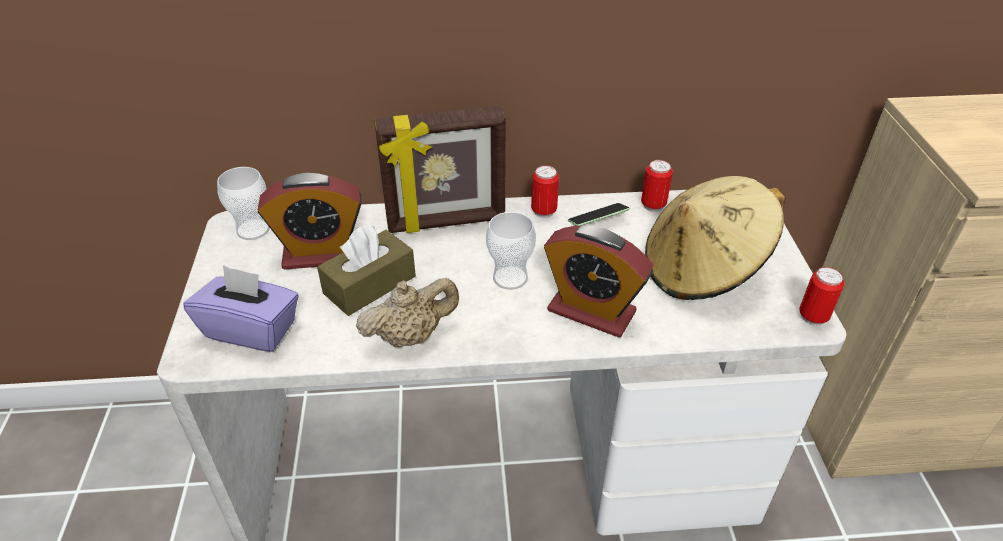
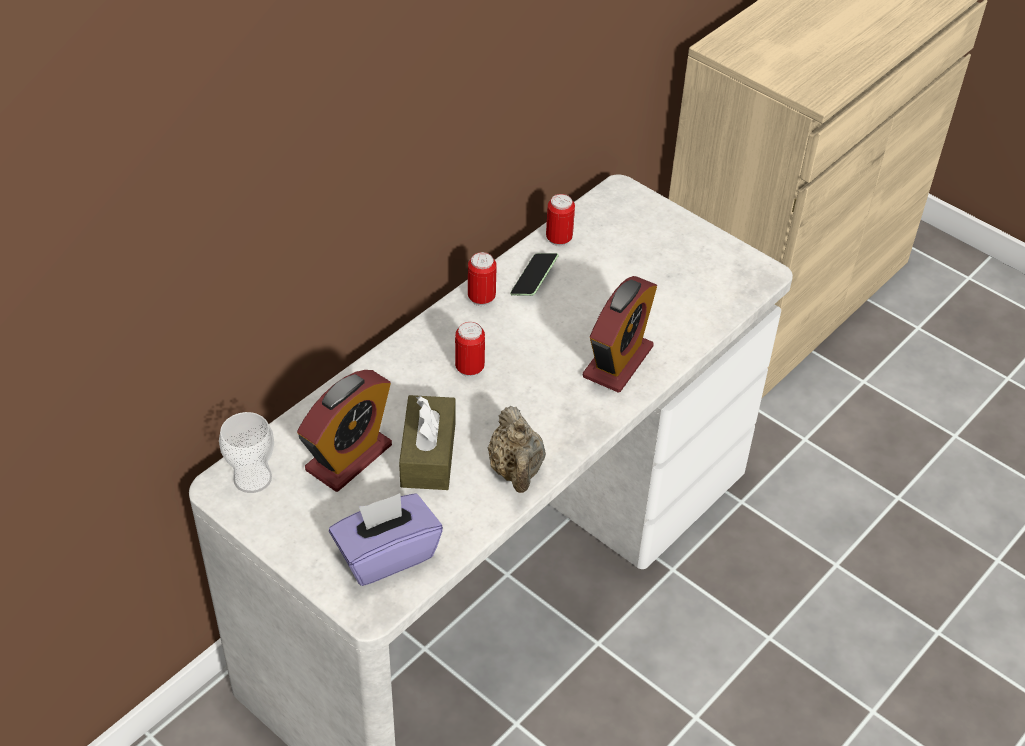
camera: 45 degrees left, 5 degrees up
beige teapot [356,278,459,348] -> beige teapot turned 150 degrees clockwise [488,406,546,493]
picture frame [374,106,506,233] -> none
cup [486,212,536,290] -> none
alarm clock [544,226,654,337] -> alarm clock turned 45 degrees counterclockwise [583,276,657,393]
beige hat [645,176,785,300] -> none
can [799,267,844,326] -> can moved to [455,322,485,377]

